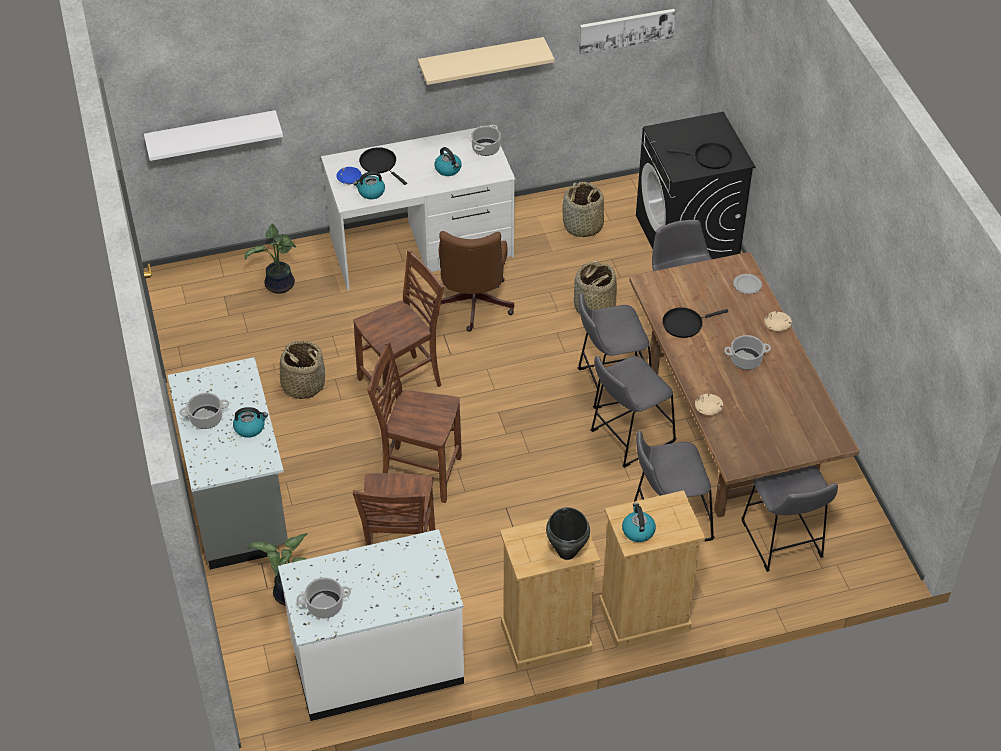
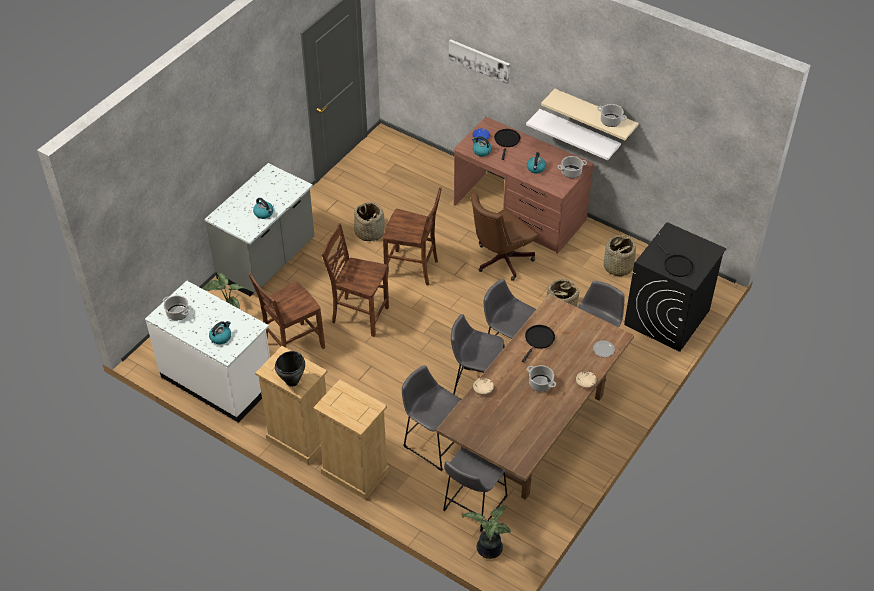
camera: 50 degrees right, 0 degrees up
white shelf [144,110,283,161] -> white shelf moved to [526,109,621,160]
cooking pot [180,393,229,429] -> cooking pot moved to [597,104,627,127]
potted plant [244,224,296,294] -> potted plant moved to [462,505,511,559]
white desk [321,126,515,290] -> brown desk [453,117,594,254]
brown chair [367,342,462,503] -> brown chair turned 45 degrees counterclockwise [322,223,389,337]
picture [579,9,675,54] -> picture moved to [449,39,510,84]
kettle [622,503,656,542] -> kettle moved to [209,321,231,344]
black frying pan [662,307,728,338] -> black frying pan turned 90 degrees clockwise [522,325,555,362]

